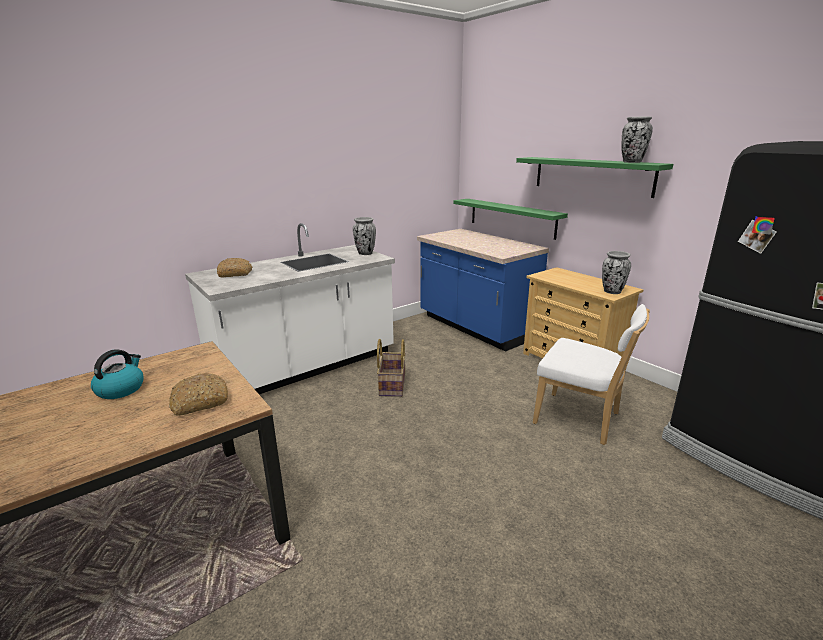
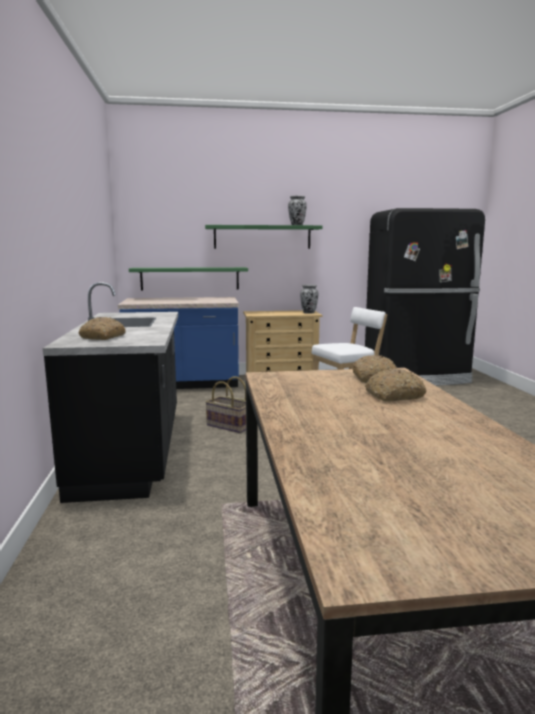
camera: 60 degrees left, 10 degrees down
kettle [91,349,144,399] -> none
white counter [185,223,395,394] -> black counter [43,282,178,503]
vase [353,217,376,255] -> none
none -> bread [365,369,426,402]

